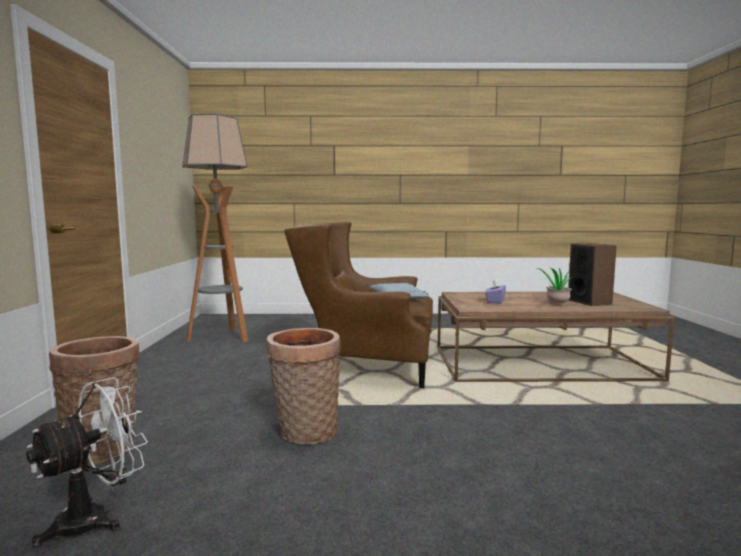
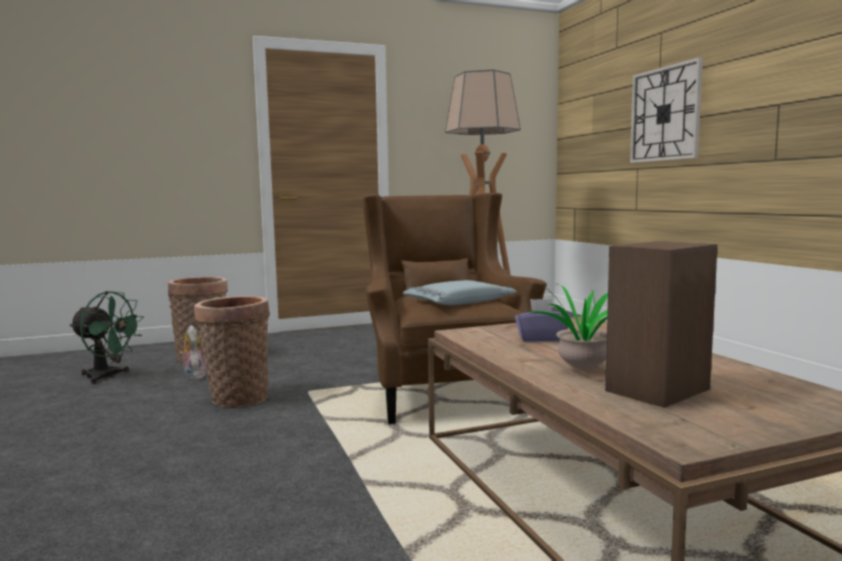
camera: 70 degrees right, 0 degrees up
white fan [26,377,148,548] -> green fan [69,291,144,384]
none -> plush toy [179,325,206,380]
none -> wall clock [630,57,703,163]

